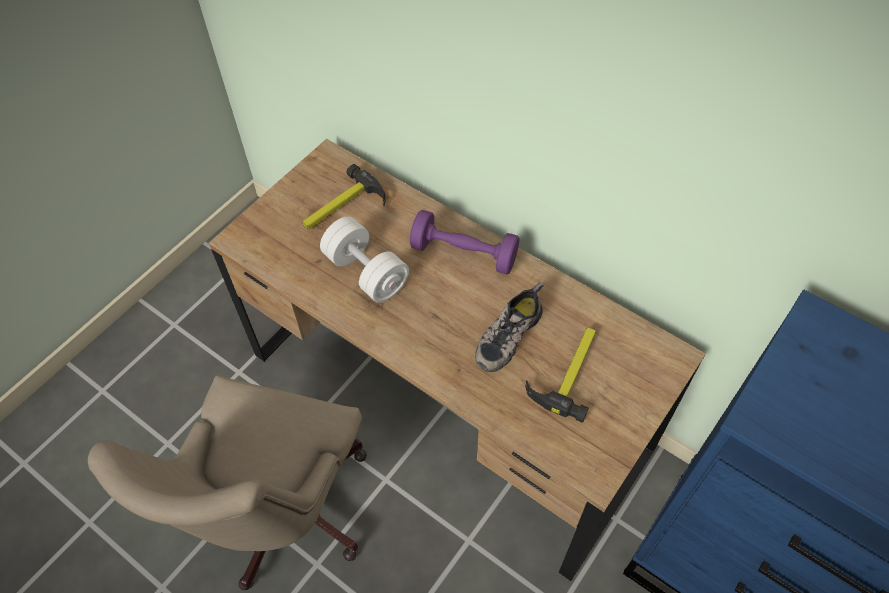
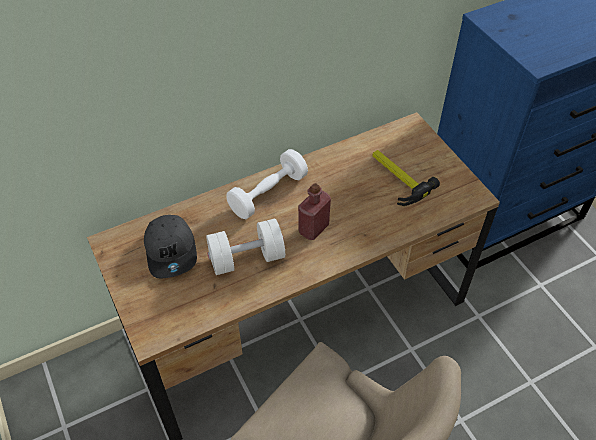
camera: 65 degrees left, 5 degrees down
hammer [302,164,386,230] -> grey cap [144,215,197,279]
purple dumbbell [410,210,519,275] -> white dumbbell [226,149,308,219]
shoe [475,282,544,372] -> none
none -> red bottle [298,183,331,240]

